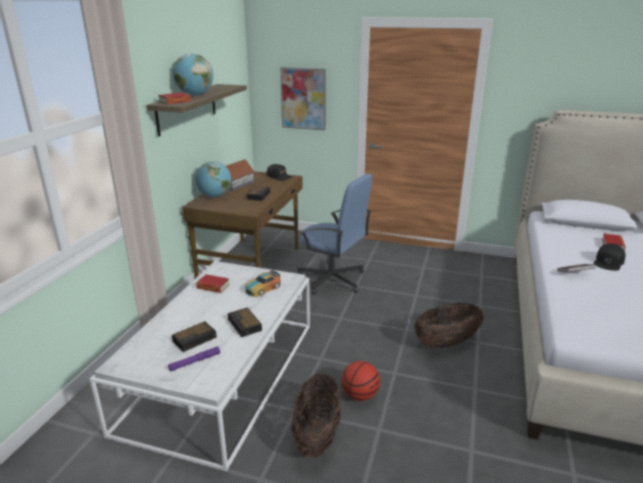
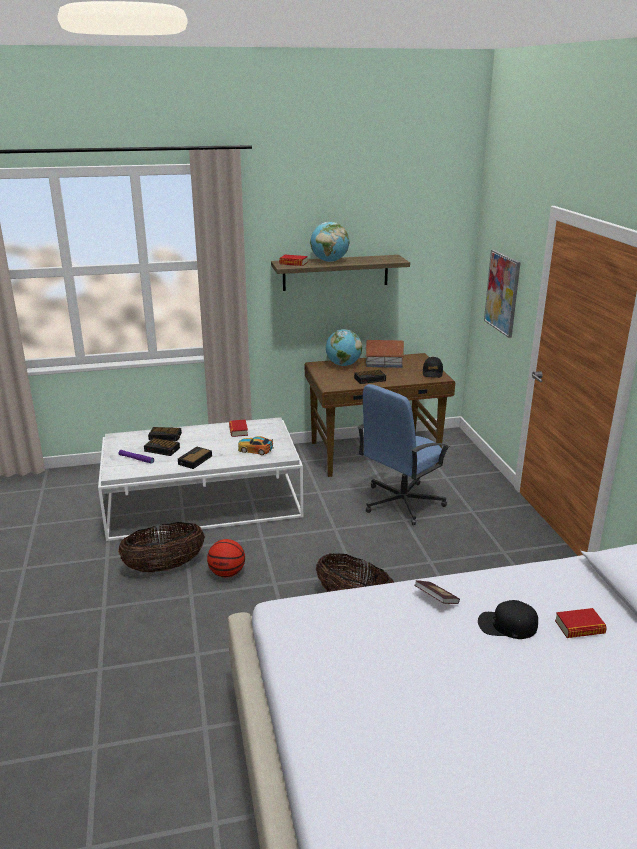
camera: 60 degrees right, 0 degrees up
blue office chair [297,174,372,295] -> blue office chair turned 45 degrees clockwise [358,384,450,525]
none -> alarm clock [148,427,182,441]

